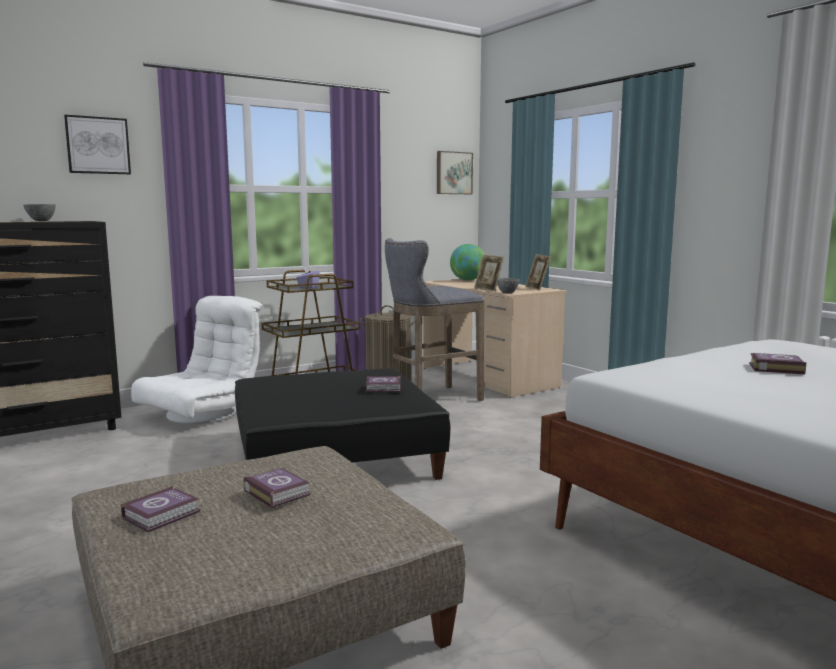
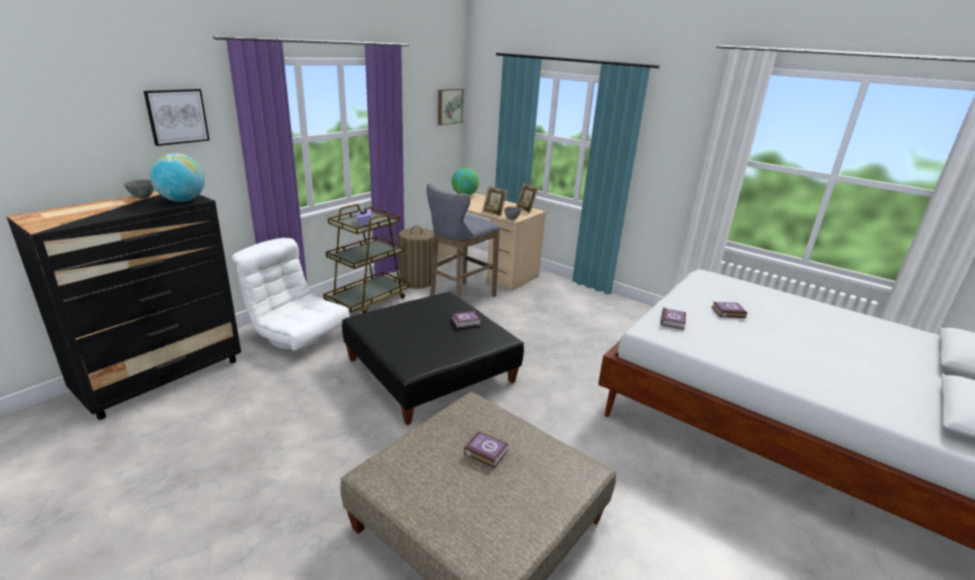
camera: 20 degrees left, 15 degrees up
book [121,486,200,532] -> book moved to [661,307,686,330]
white armchair [131,296,263,424] -> white armchair turned 75 degrees counterclockwise [232,238,350,351]
none -> globe [150,153,205,202]

